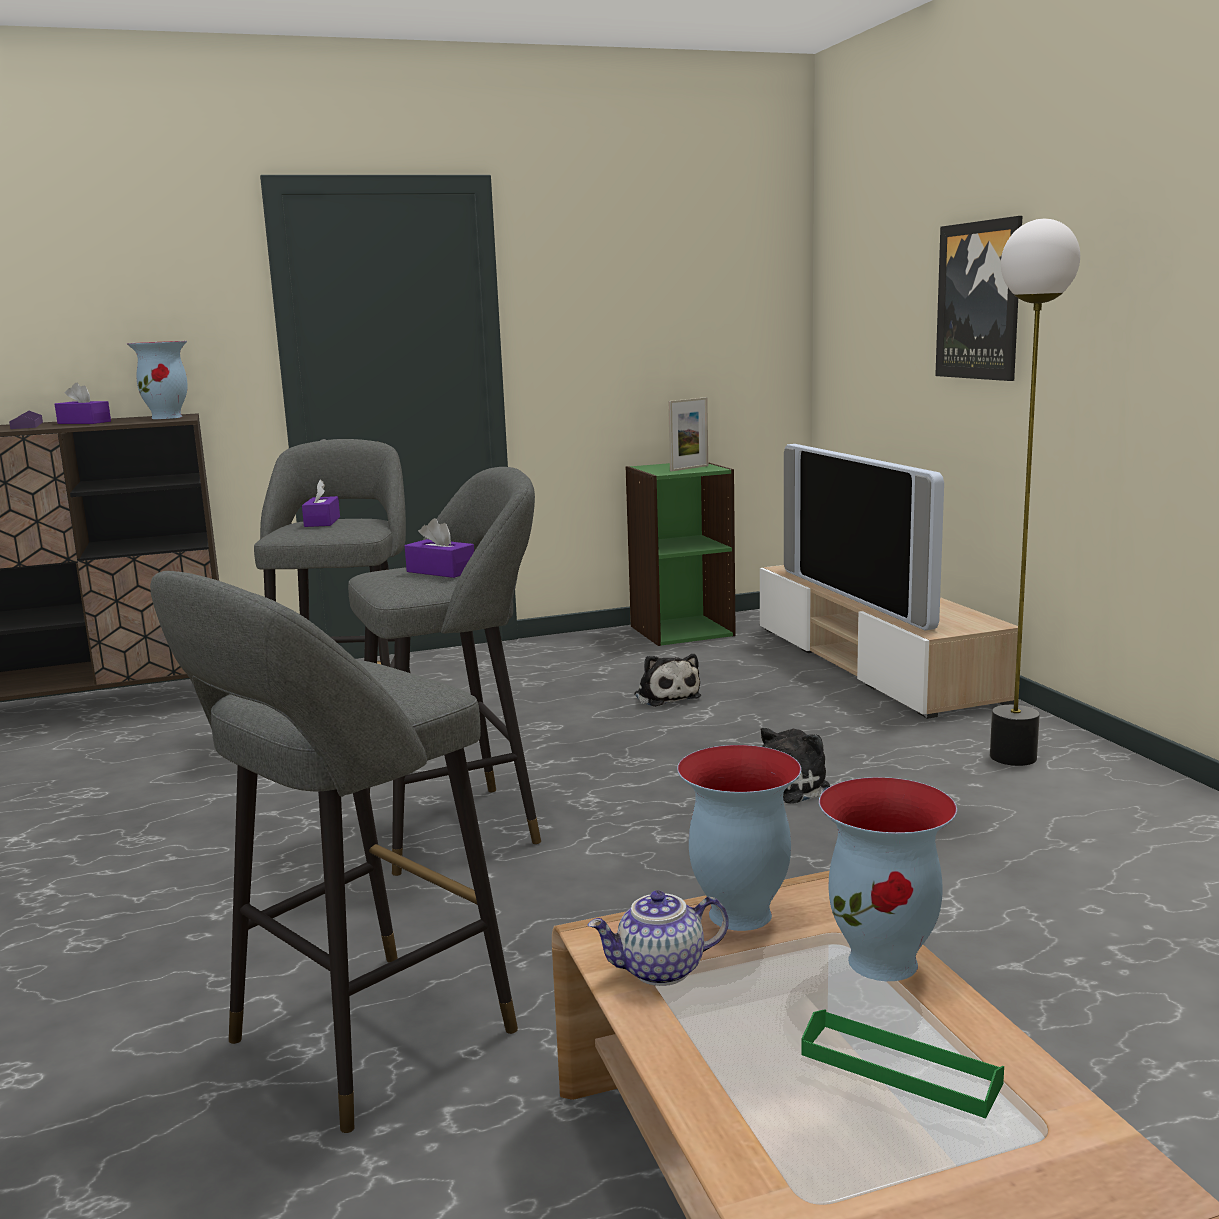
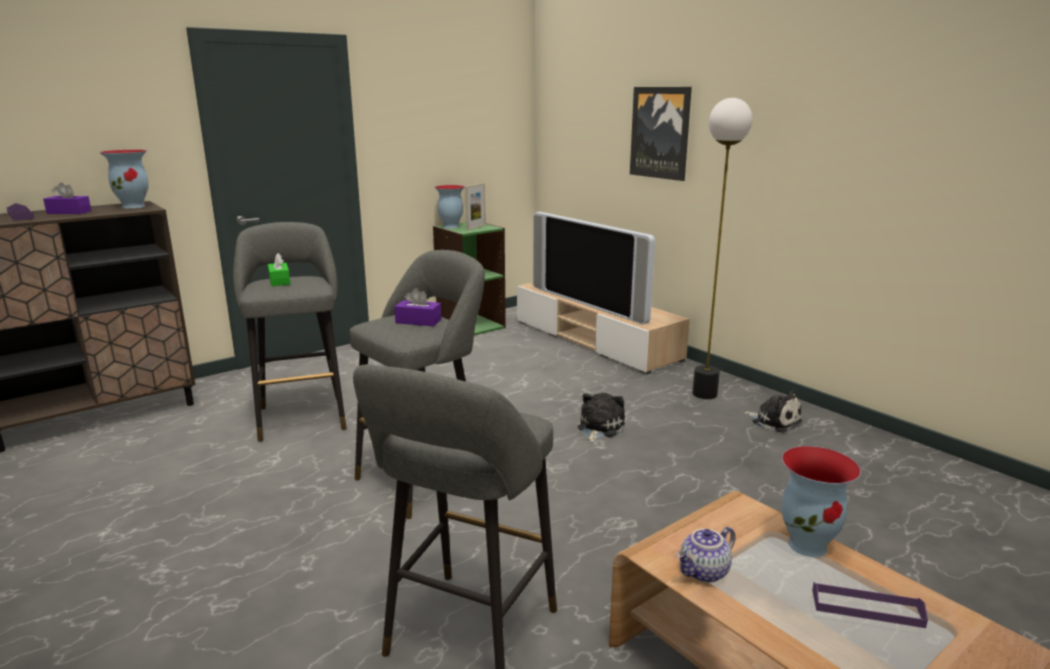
camera: 20 degrees left, 5 degrees up
purple tissue box [302,480,340,527] -> green tissue box [268,253,291,286]
plush toy [634,654,701,707] -> plush toy moved to [743,390,802,433]
vase [677,745,801,931] -> vase moved to [435,185,465,228]
green tray [801,1009,1004,1119] -> purple tray [812,582,928,628]

